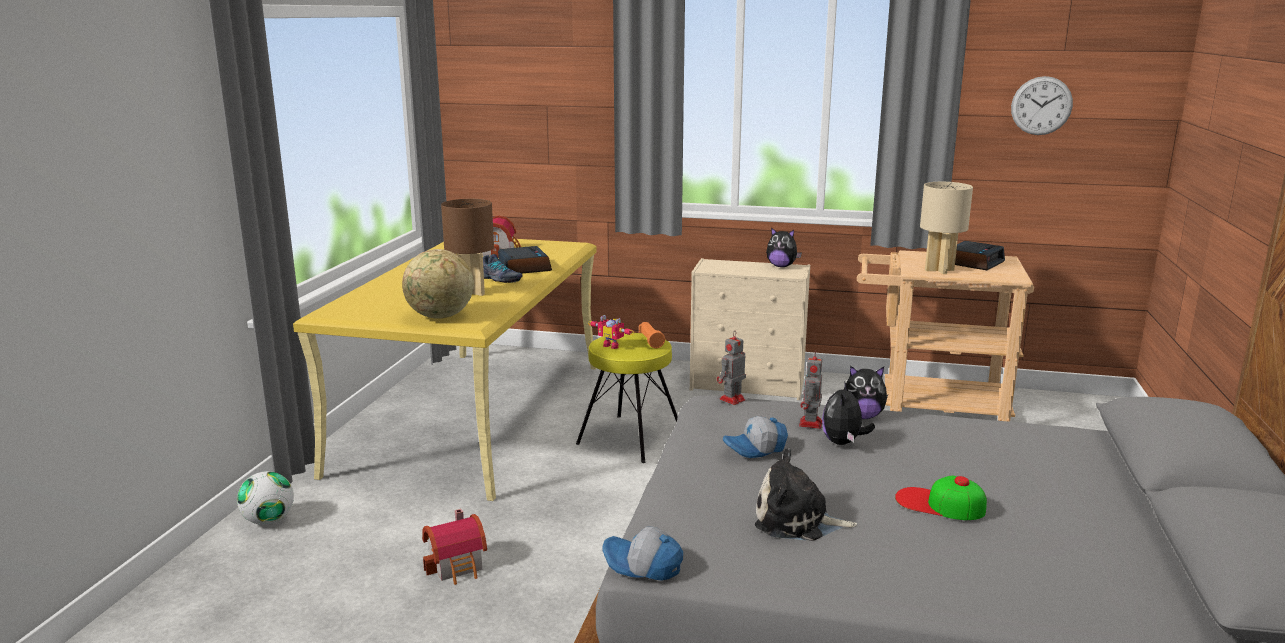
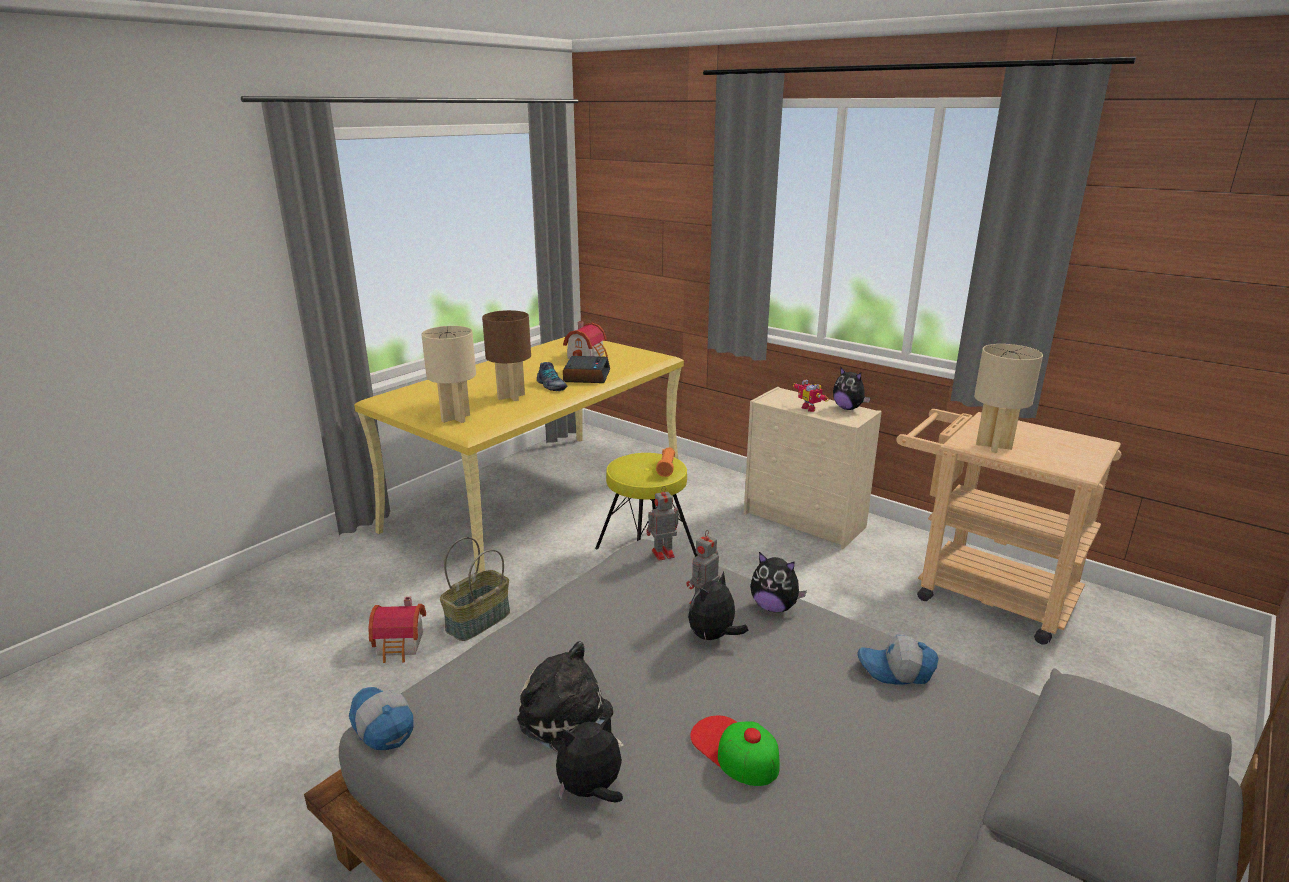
camera: 25 degrees right, 5 degrees up
football [237,471,294,525] -> none
globe [402,249,474,318] -> beige table lamp [421,326,476,423]
toy robot [588,315,635,349] -> toy robot moved to [793,379,829,412]
cap [723,416,788,458] -> cap moved to [857,634,939,685]
alarm clock [955,241,1005,270] -> none
wall clock [1011,76,1073,135] -> none
none -> basket [440,537,510,641]
none -> plush toy [556,714,623,802]

